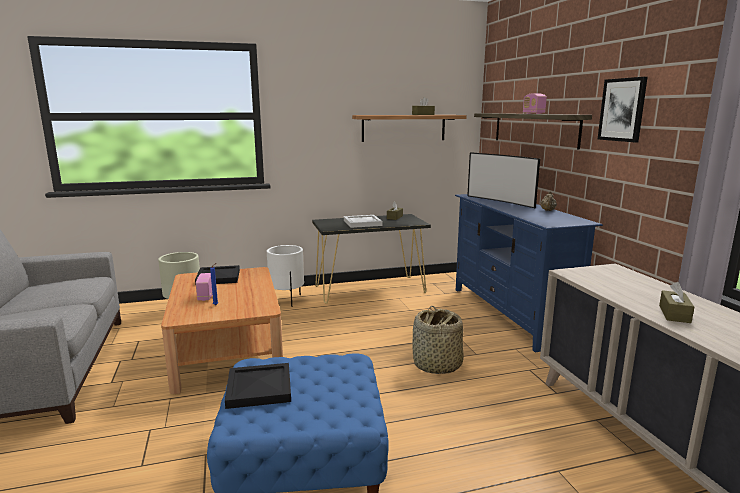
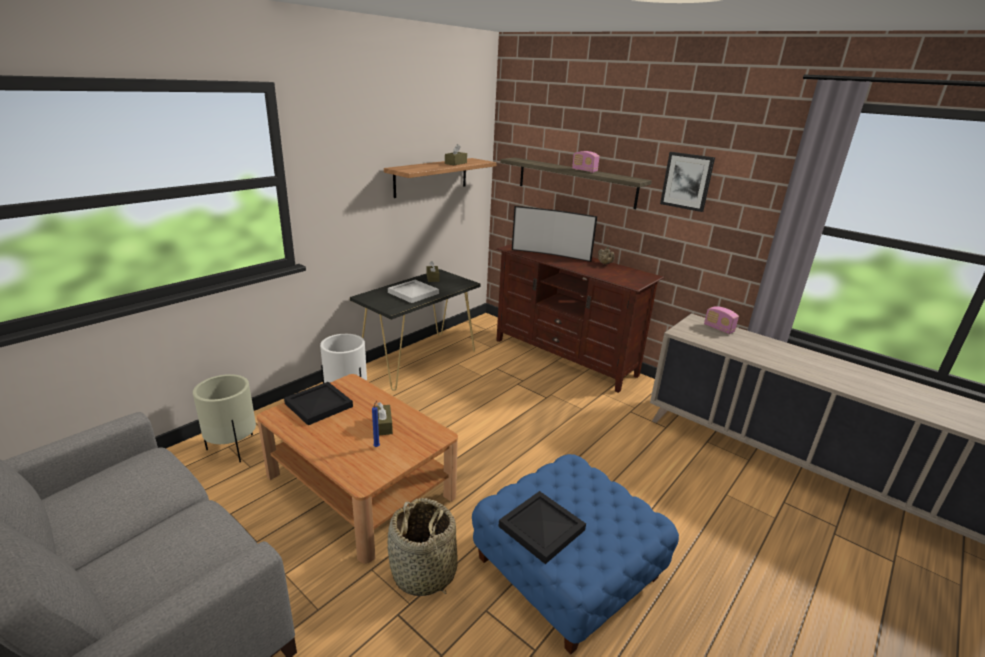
camera: 35 degrees left, 10 degrees up
radio [196,273,213,301] -> radio moved to [704,306,739,334]
basket [412,306,463,374] -> basket moved to [387,498,457,596]
blue tv stand [455,194,603,352] -> brown tv stand [496,244,664,393]
brown tissue box [659,282,694,323] -> brown tissue box moved to [373,402,393,436]

